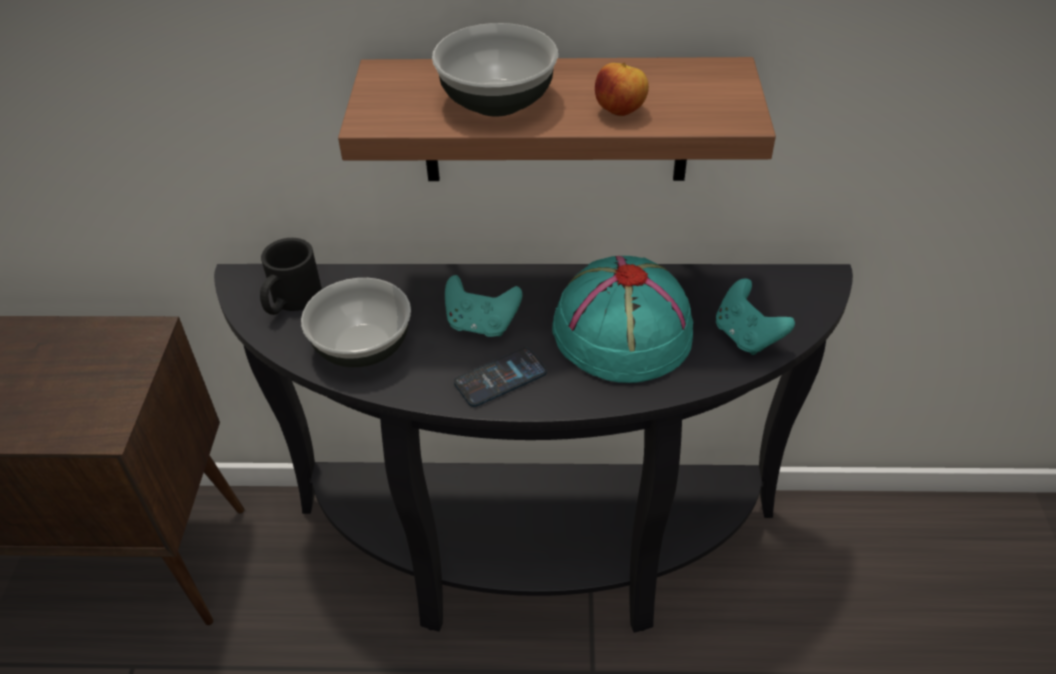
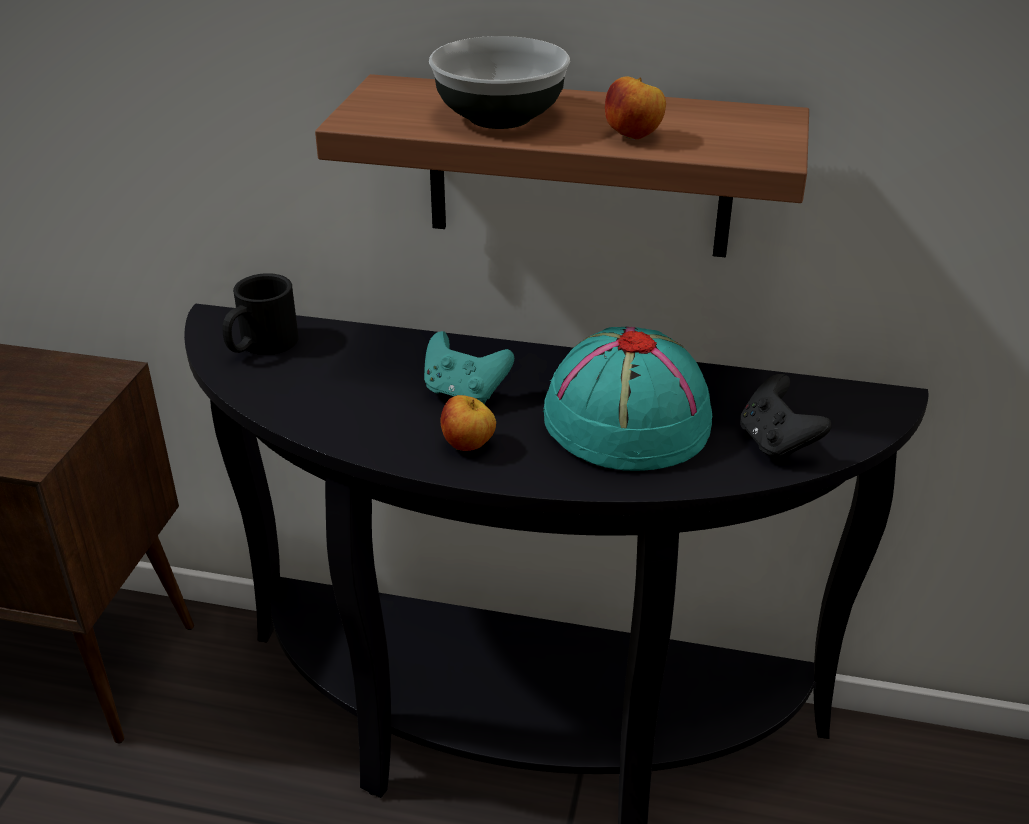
camera: 10 degrees right, 10 degrees down
bowl [301,278,411,367] -> none
phone [454,348,547,407] -> apple [440,395,496,451]
turquoise game controller [716,278,795,355] -> black game controller [740,374,832,463]

